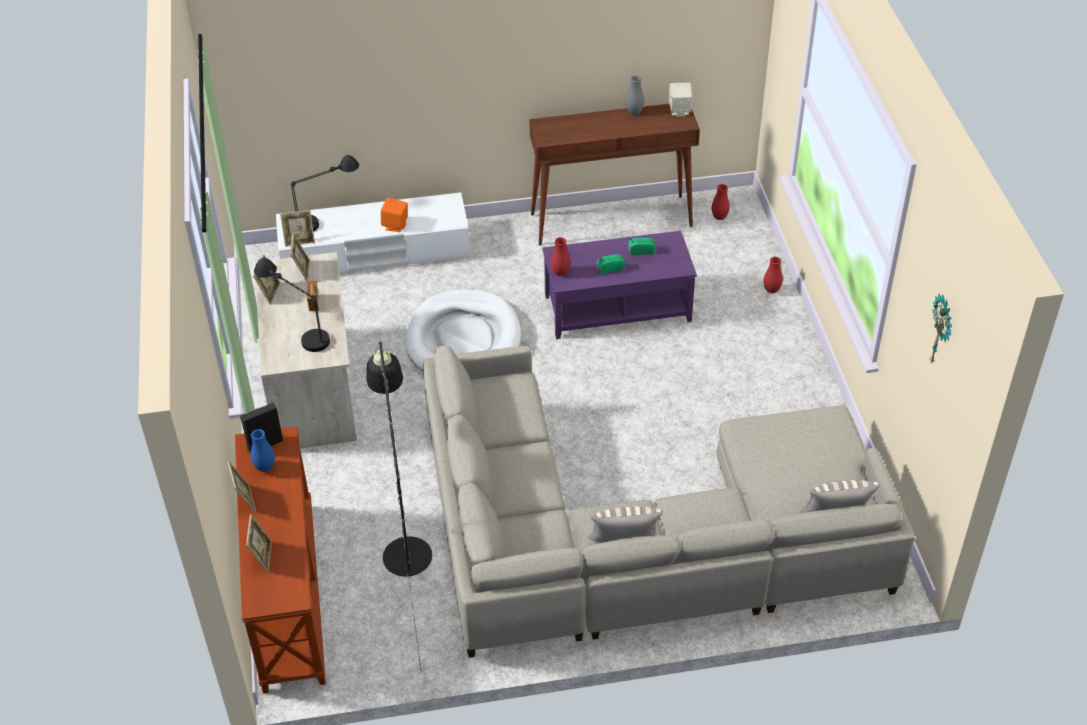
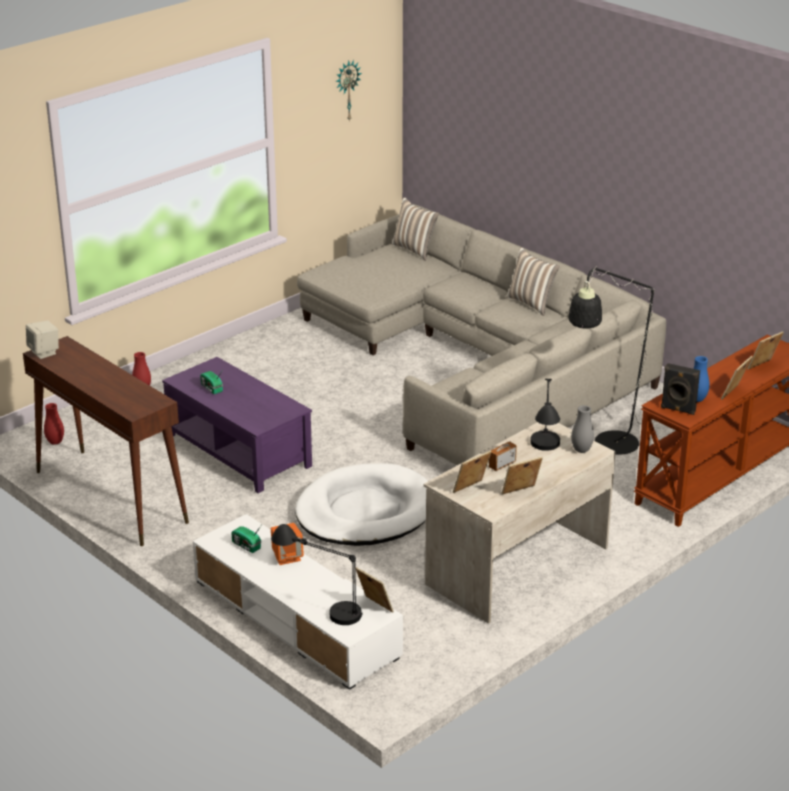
camera: 125 degrees left, 15 degrees down
red vase [551,237,571,276] -> none
radio [597,254,625,274] -> radio moved to [231,526,261,553]
grey vase [626,76,644,115] -> grey vase moved to [571,405,594,453]

